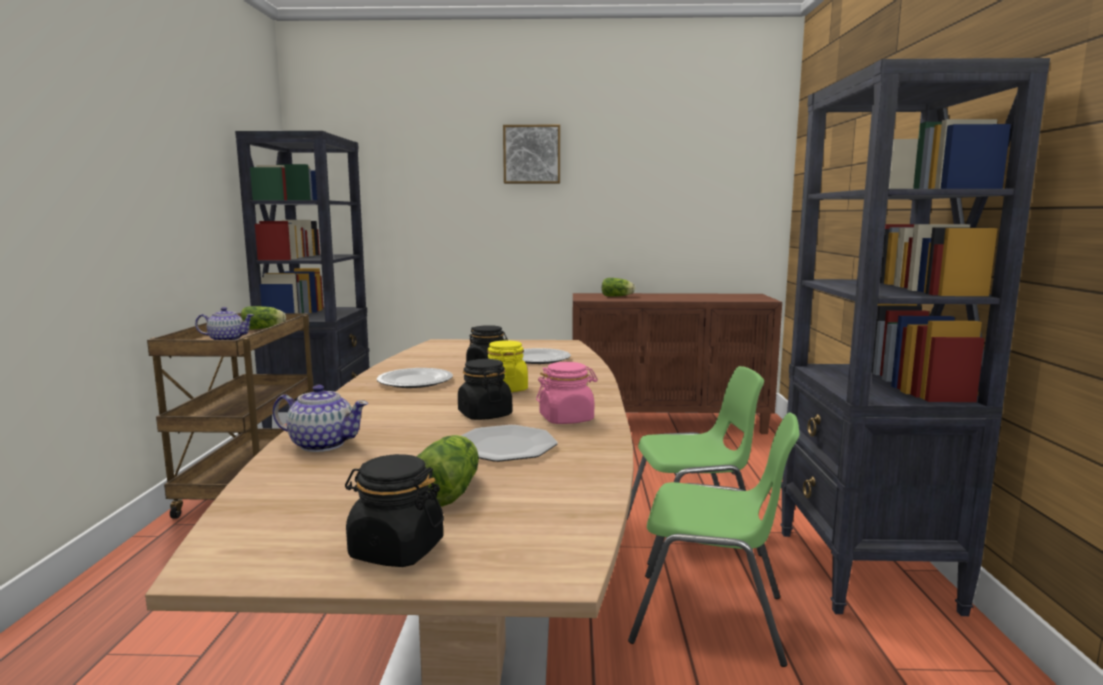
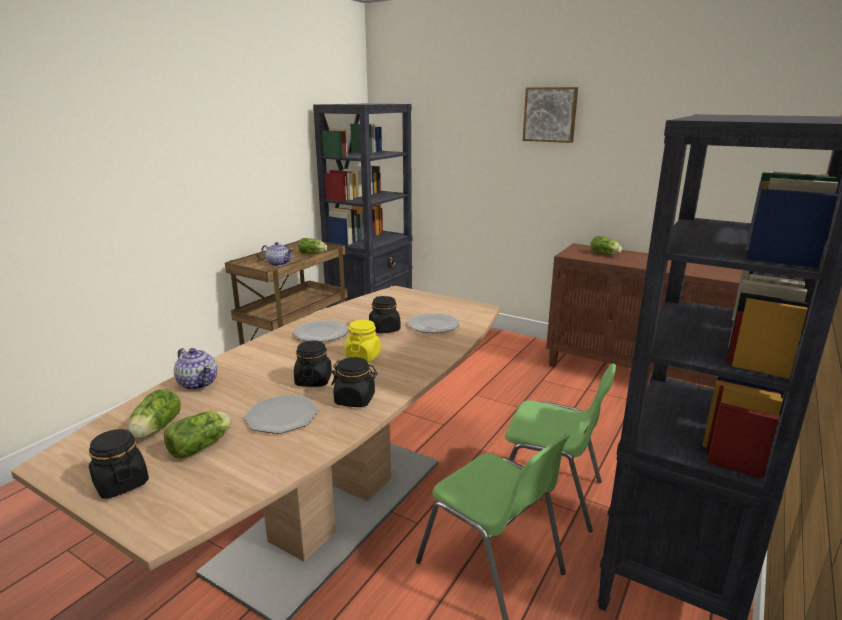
camera: 30 degrees right, 10 degrees up
pink jar [536,362,598,424] -> black jar [331,357,377,407]
none -> lettuce [128,389,181,439]

